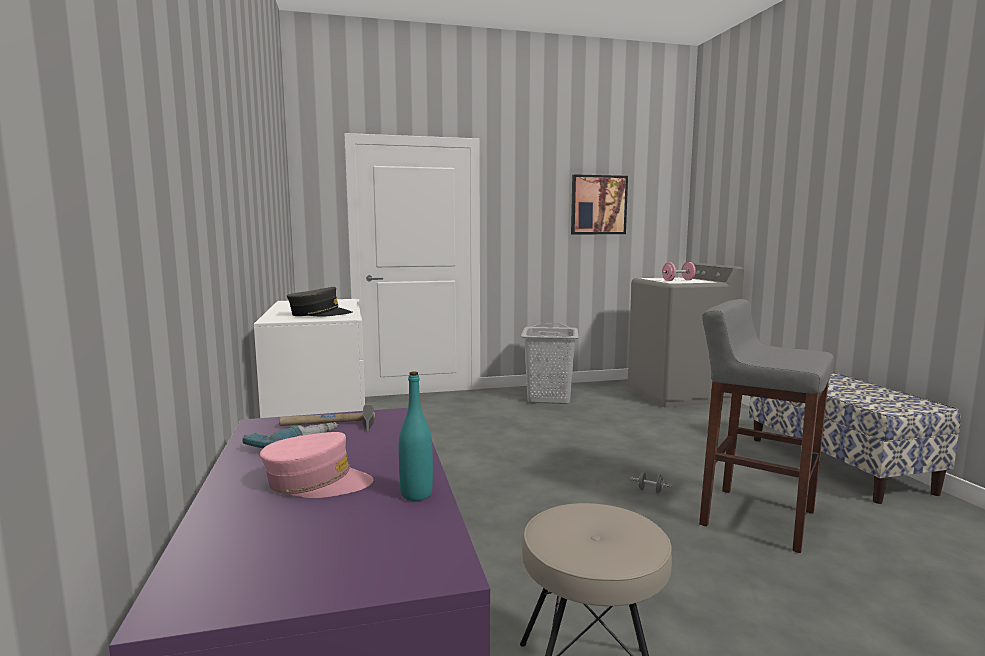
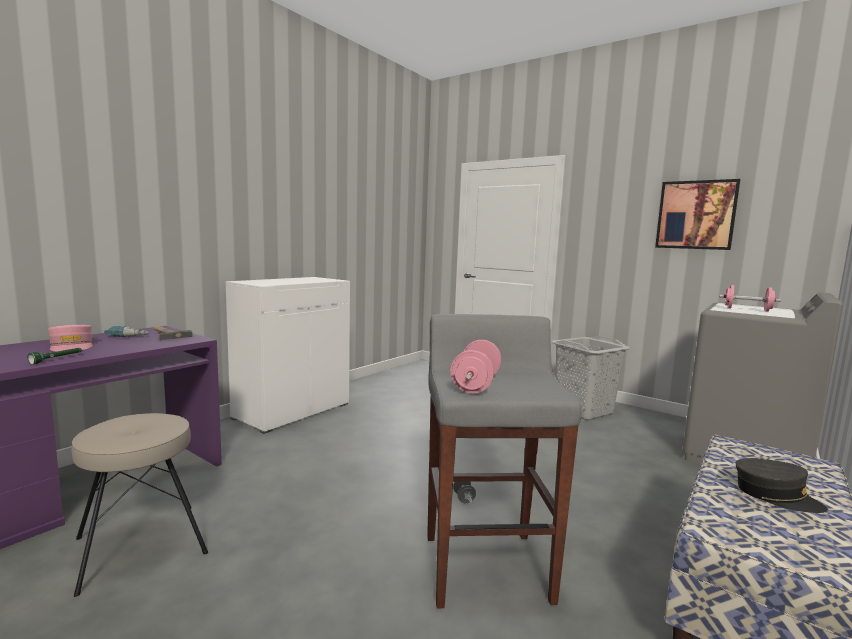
camera: 50 degrees right, 0 degrees up
grey cap [287,287,352,317] -> grey cap moved to [735,458,828,513]
turquoise bottle [399,371,433,501] -> green flashlight [28,348,82,364]
none -> pink dumbbell [451,340,501,393]

